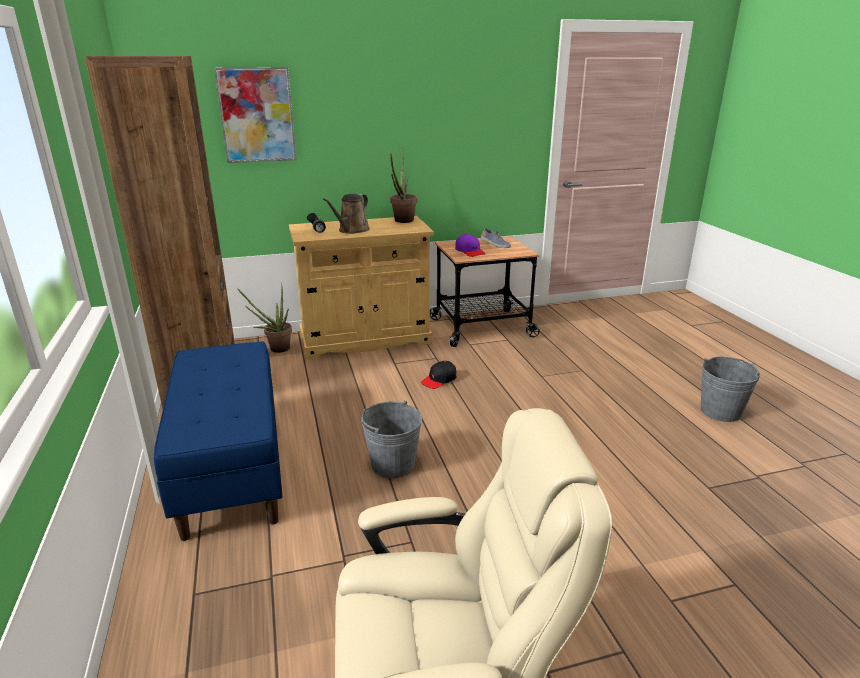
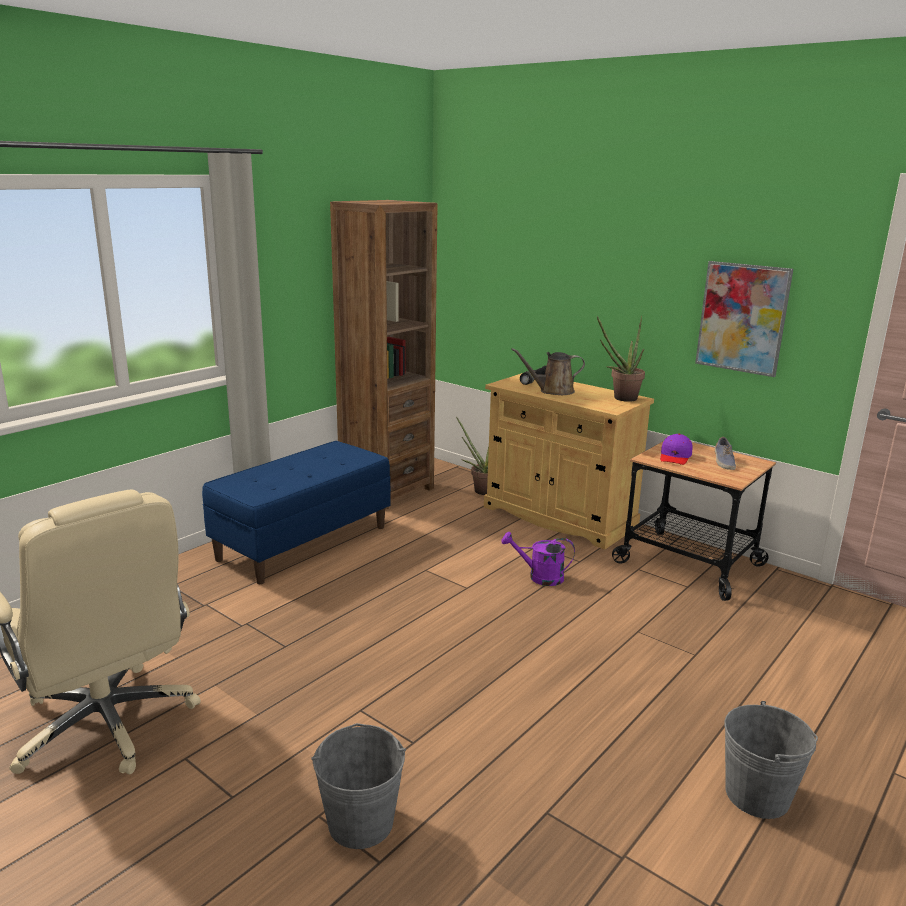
camera: 55 degrees right, 5 degrees down
picture [214,67,296,163] -> picture moved to [695,261,793,377]
grey bucket [361,401,422,478] -> grey bucket moved to [311,723,406,849]
black cap [421,361,456,389] -> purple watering can [501,532,575,586]

